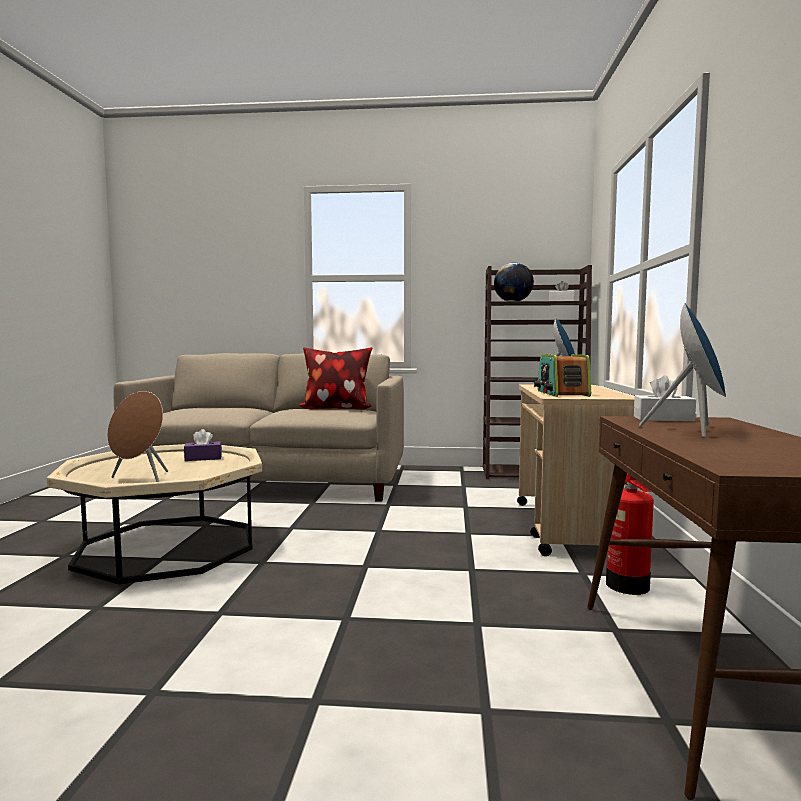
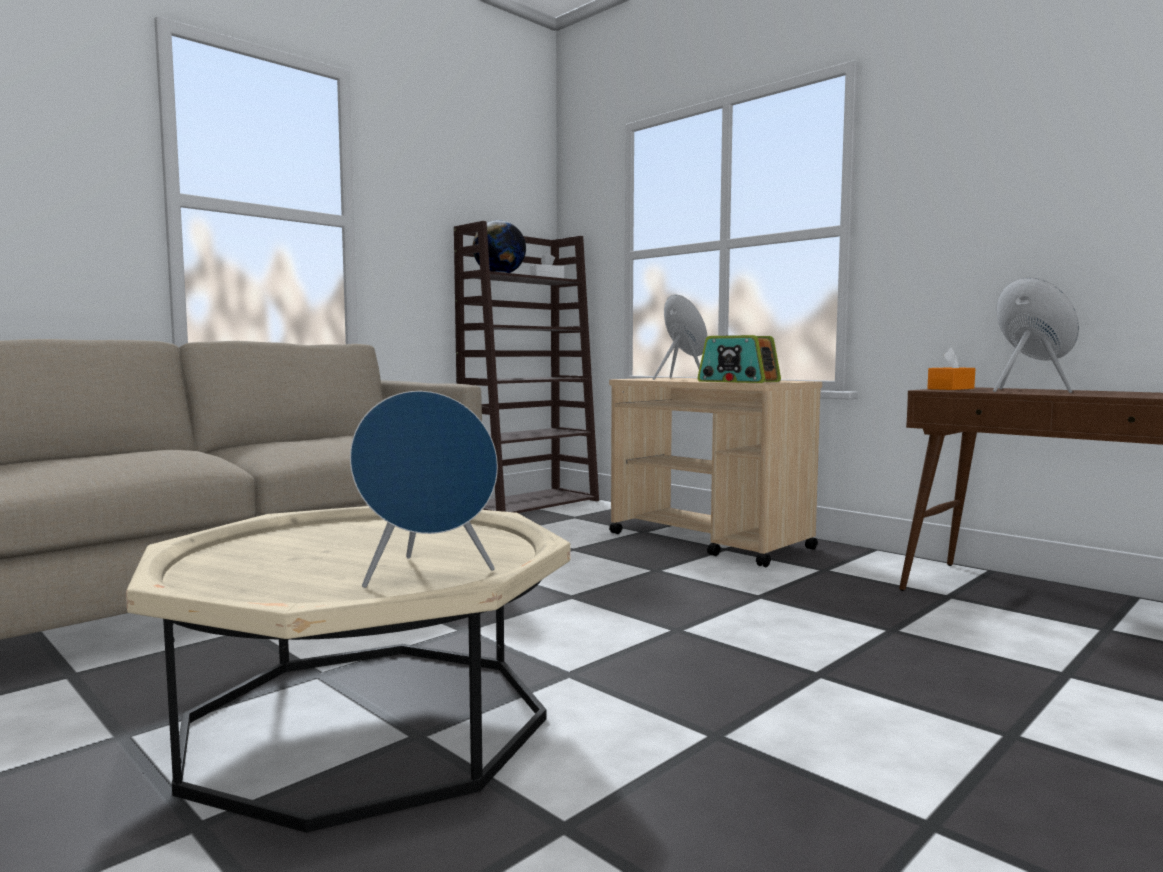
camera: 50 degrees left, 0 degrees up
brown speaker [107,391,168,482] -> blue speaker [350,391,498,588]
purple tissue box [184,429,222,461] -> none
pillow [299,347,372,410] -> none
fire extinguisher [606,474,654,595] -> none
white tissue box [634,375,696,422] -> orange tissue box [927,348,975,390]

